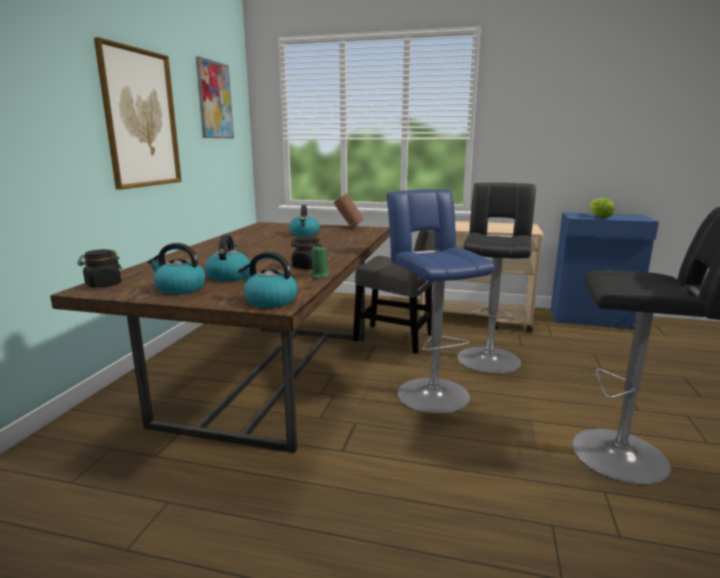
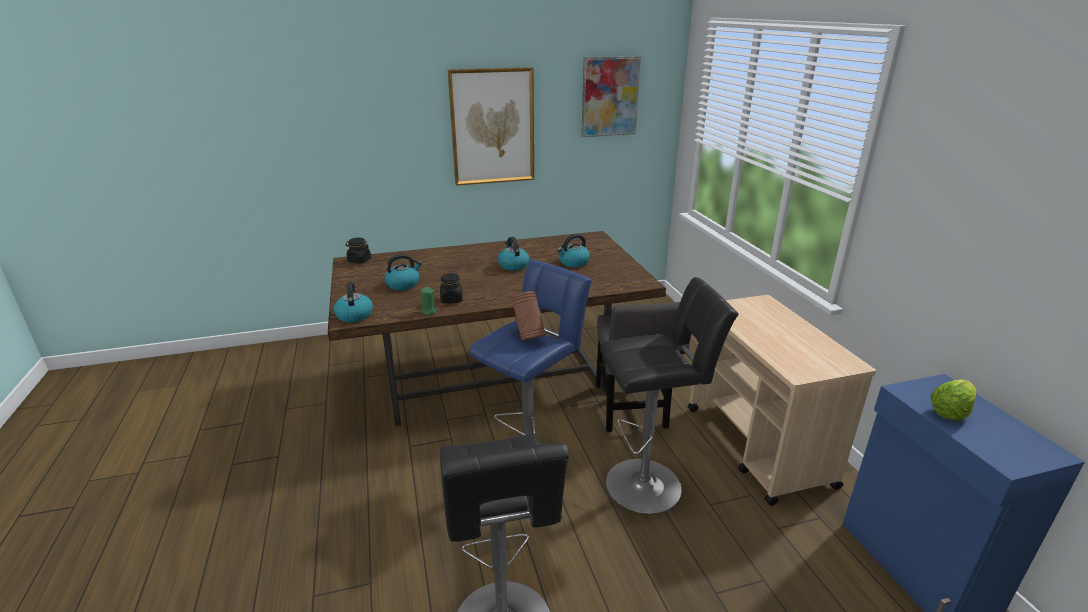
camera: 60 degrees right, 10 degrees up
kettle [148,243,206,294] -> kettle moved to [498,237,529,271]
brown vase [334,194,364,228] -> brown vase moved to [511,291,546,341]

